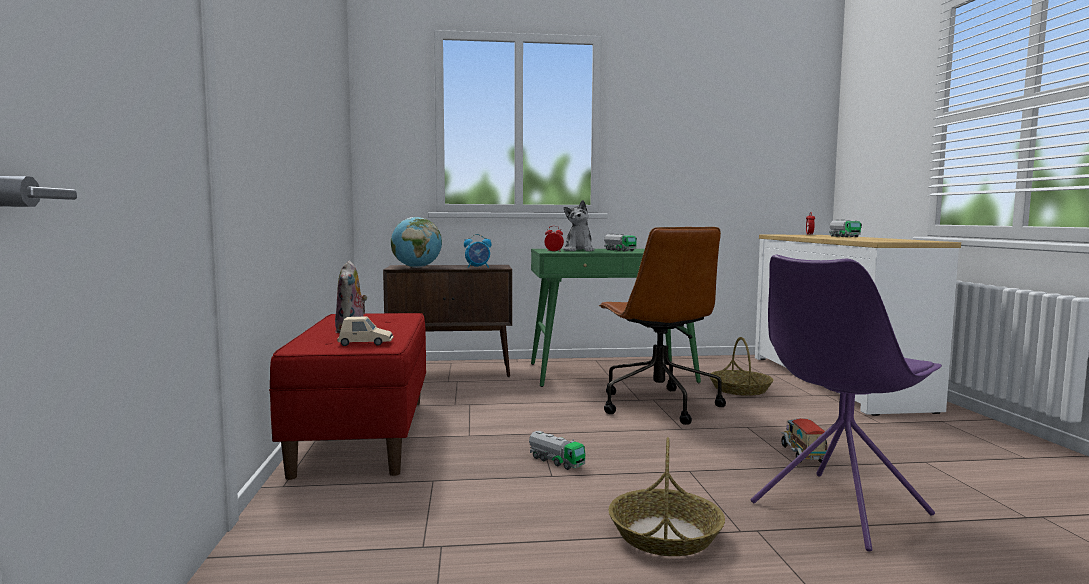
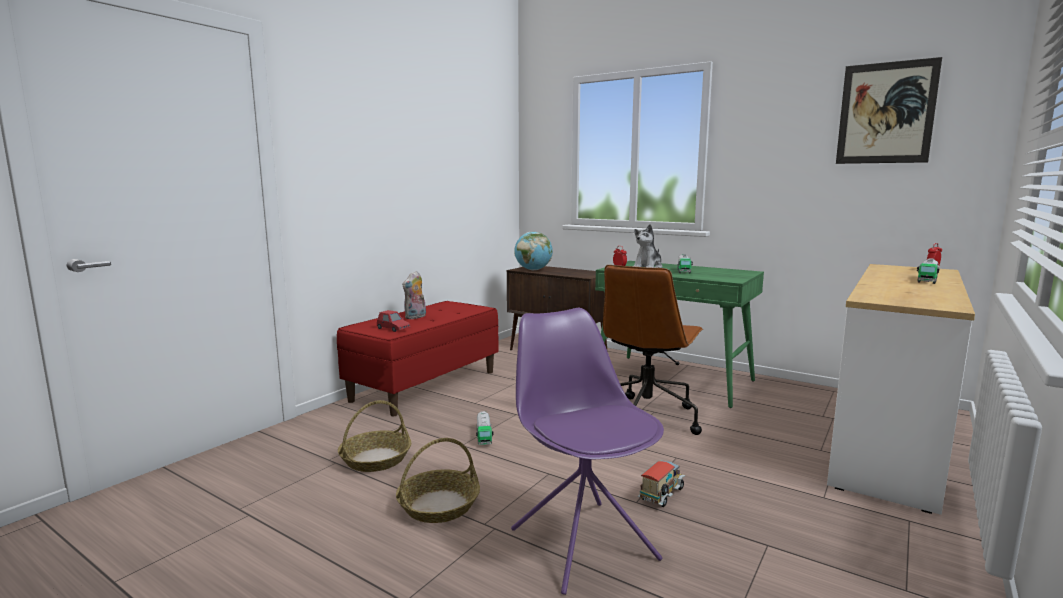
camera: 40 degrees right, 5 degrees up
beige toy car [337,316,394,346] -> red toy car [377,310,411,332]
alarm clock [464,234,492,268] -> none
basket [710,337,773,396] -> basket moved to [338,400,411,472]
purple chair [751,255,942,551] -> purple chair turned 60 degrees clockwise [511,308,664,595]
none -> picture [836,57,942,164]

